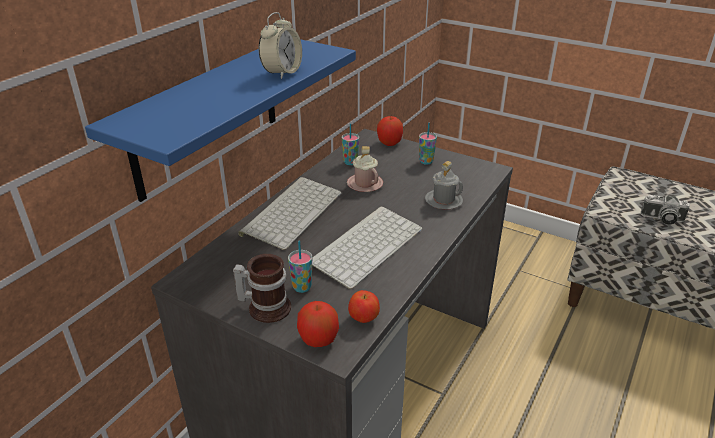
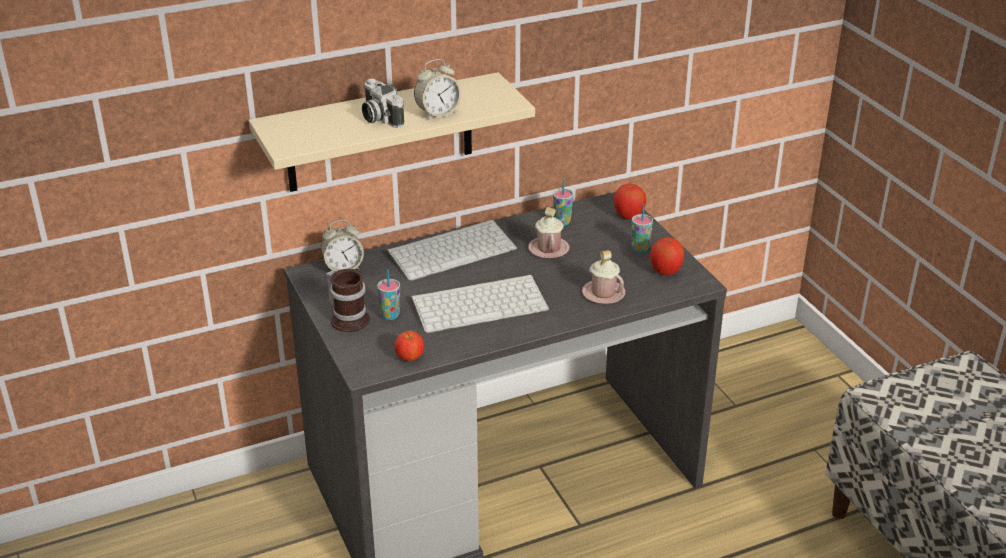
camera: 35 degrees right, 0 degrees up
blue shelf [85,39,356,202] -> beige shelf [249,72,535,192]
apple [297,301,339,347] -> apple moved to [650,237,684,275]
grey mug [425,161,463,210] -> pink mug [582,250,626,304]
camera [641,195,690,225] -> camera moved to [362,78,404,128]
none -> alarm clock [321,220,364,272]

